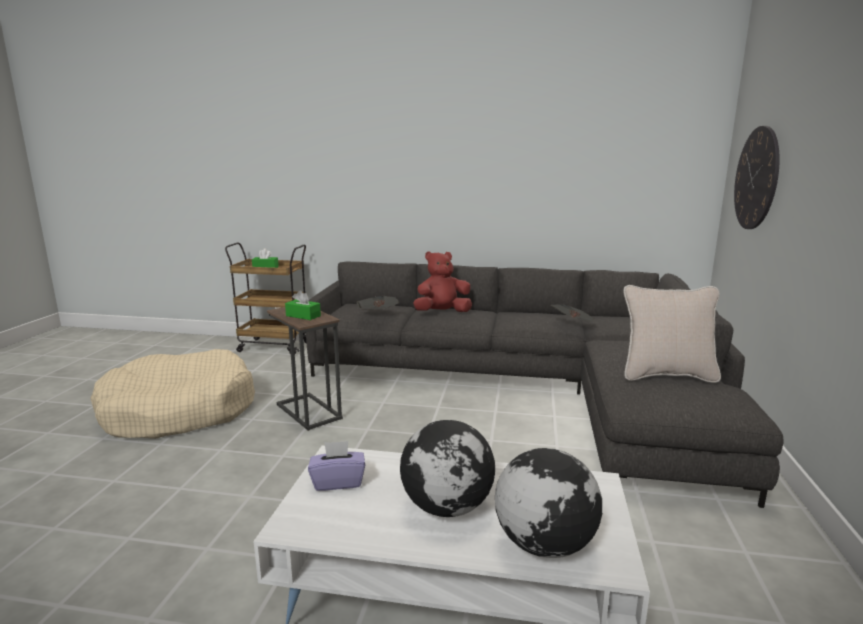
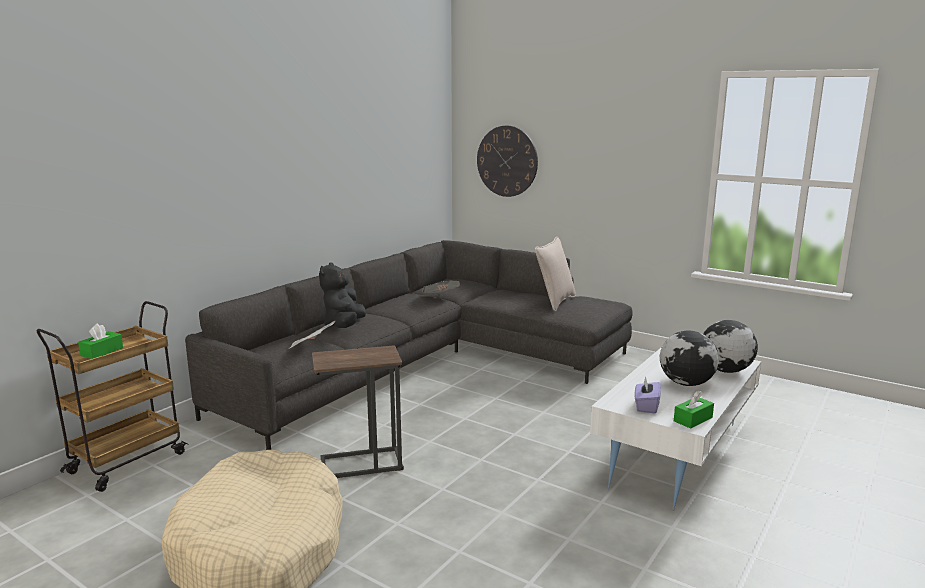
camera: 65 degrees left, 0 degrees up
green tissue box [285,290,321,320] -> green tissue box moved to [674,390,714,429]
red plush toy [413,251,472,312] -> black plush toy [319,262,366,328]

